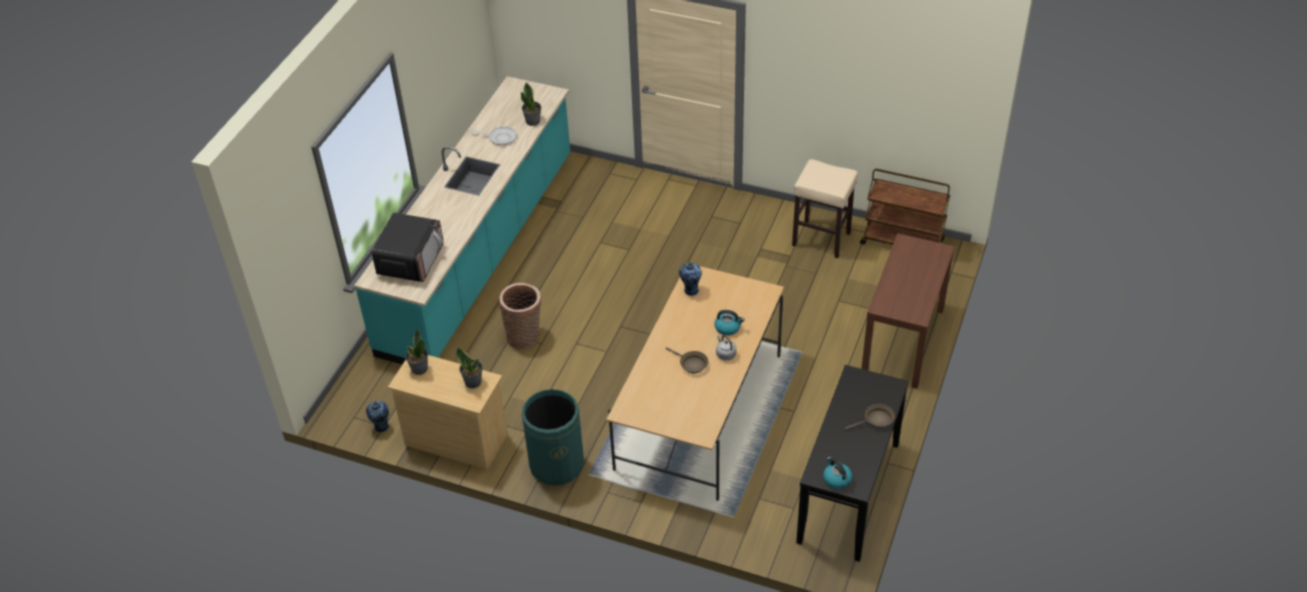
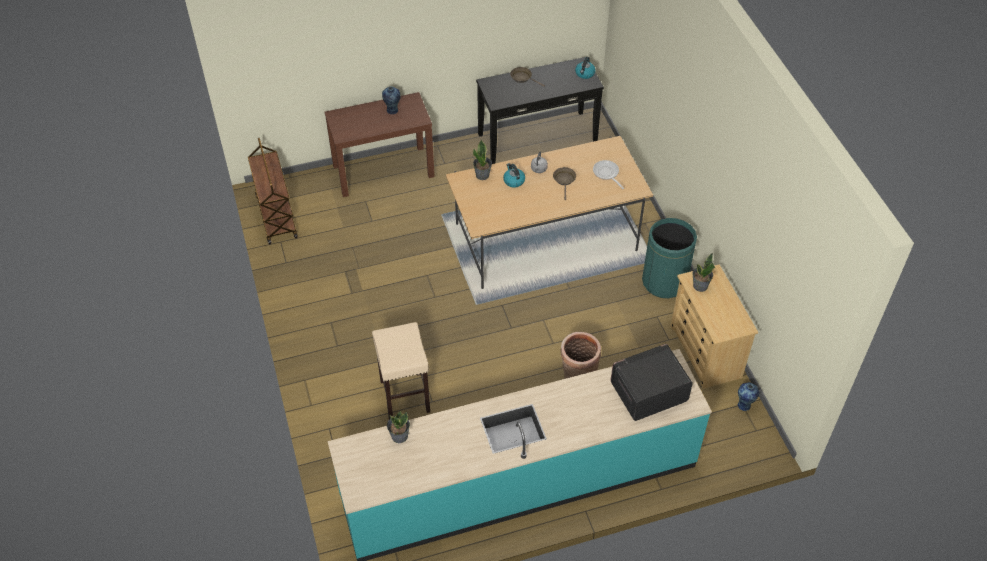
camera: 130 degrees left, 5 degrees up
potted plant [405,329,428,375] -> potted plant moved to [473,140,492,180]
frying pan [469,126,516,145] -> frying pan moved to [593,160,624,189]
vase [679,262,702,296] -> vase moved to [382,86,400,115]
beige stool [792,159,858,258] -> beige stool moved to [372,322,430,419]

